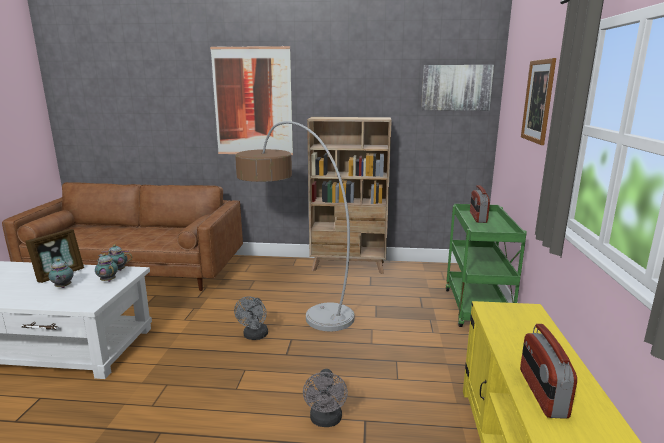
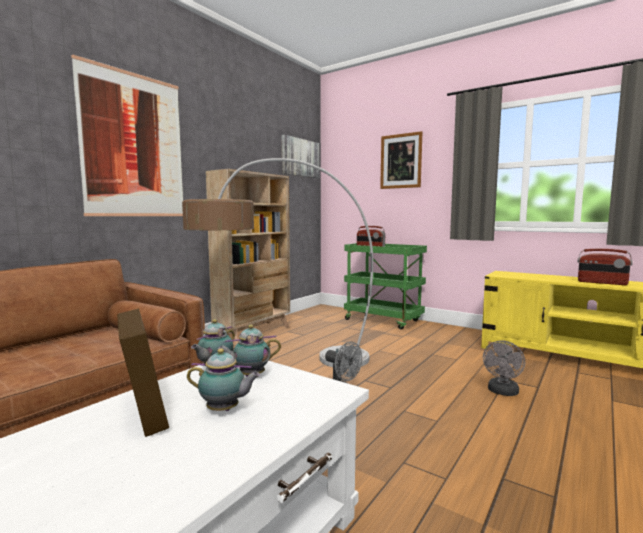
camera: 60 degrees left, 10 degrees down
grey fan [303,369,348,427] -> grey fan turned 90 degrees clockwise [483,340,525,396]

